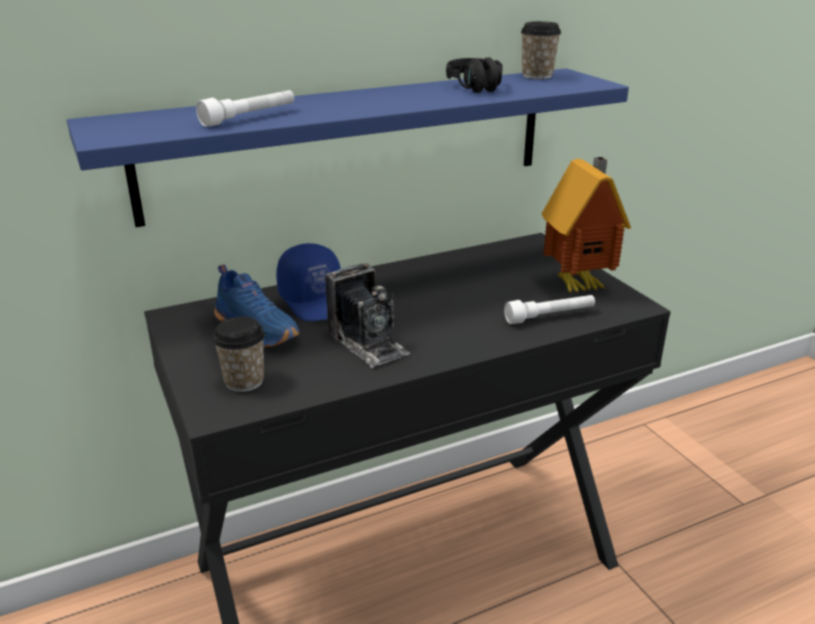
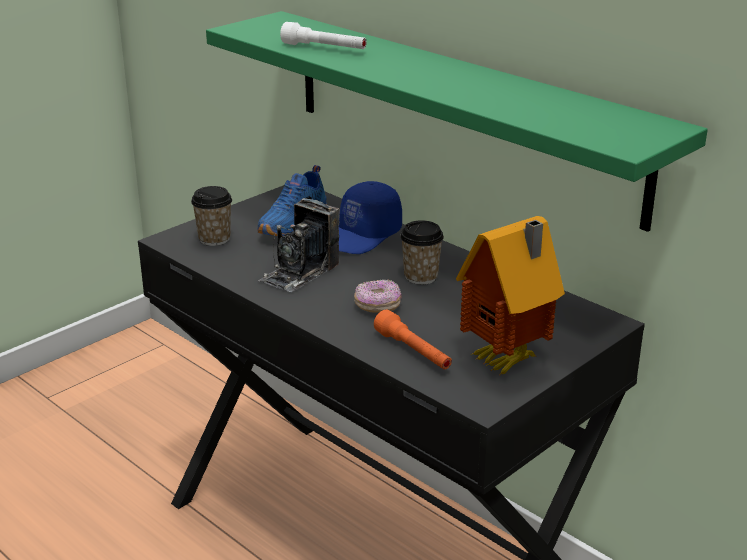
camera: 70 degrees right, 0 degrees up
blue shelf [67,68,629,227] -> green shelf [206,11,708,232]
black headphones [446,57,503,93] -> none
white flashlight [504,295,595,324] -> orange flashlight [374,310,452,369]
cup [521,21,561,79] -> cup moved to [400,220,444,285]
none -> donut [354,280,402,313]

